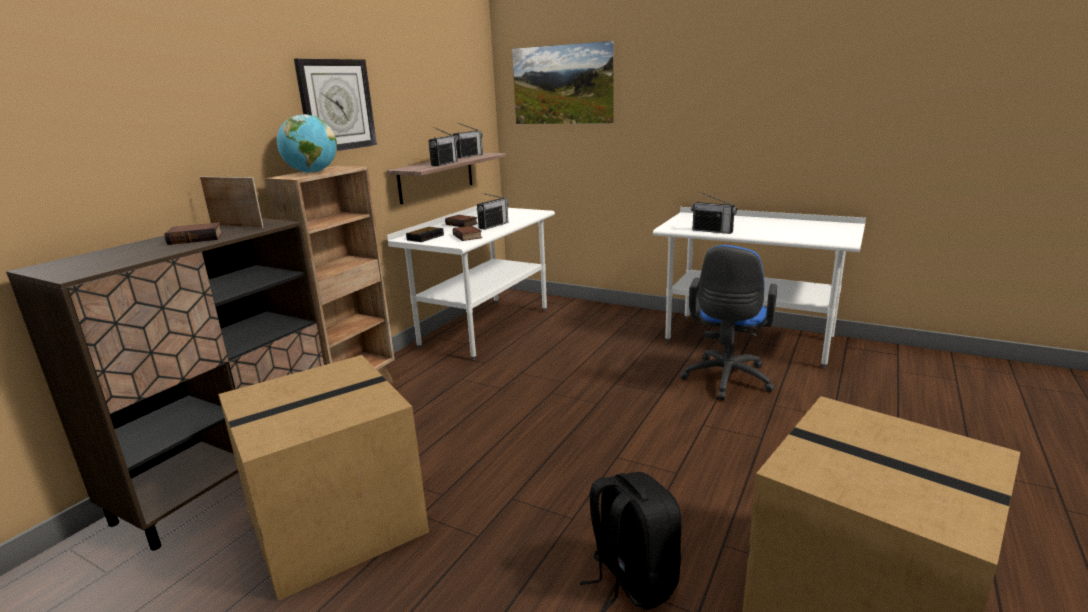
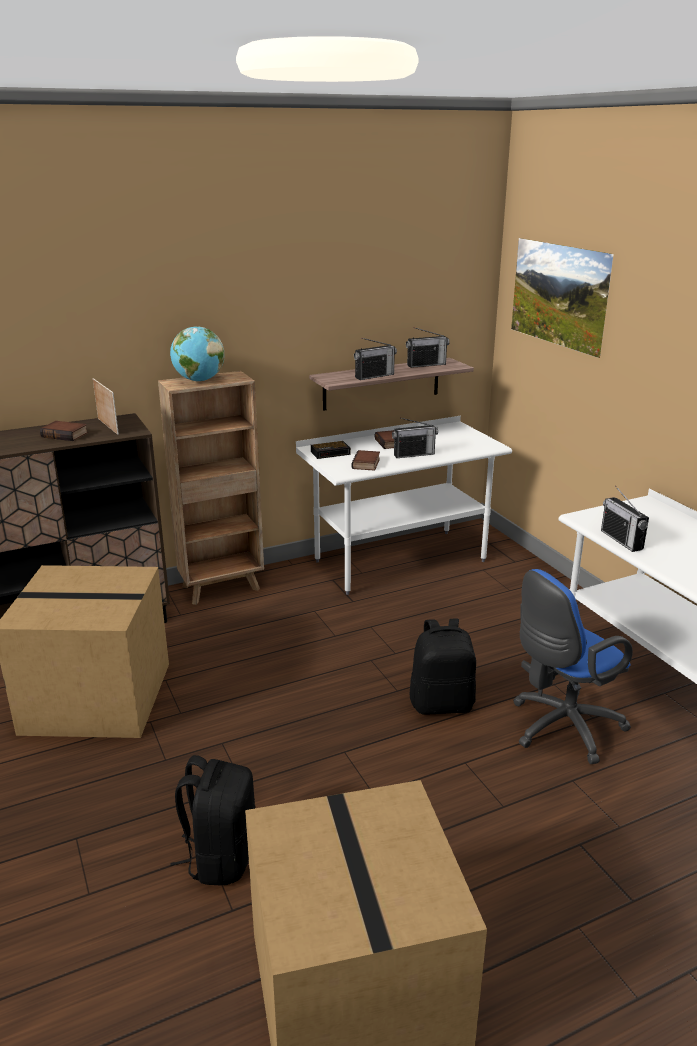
camera: 35 degrees right, 5 degrees up
wall clock [294,58,377,151] -> none
none -> black backpack [409,618,476,715]

